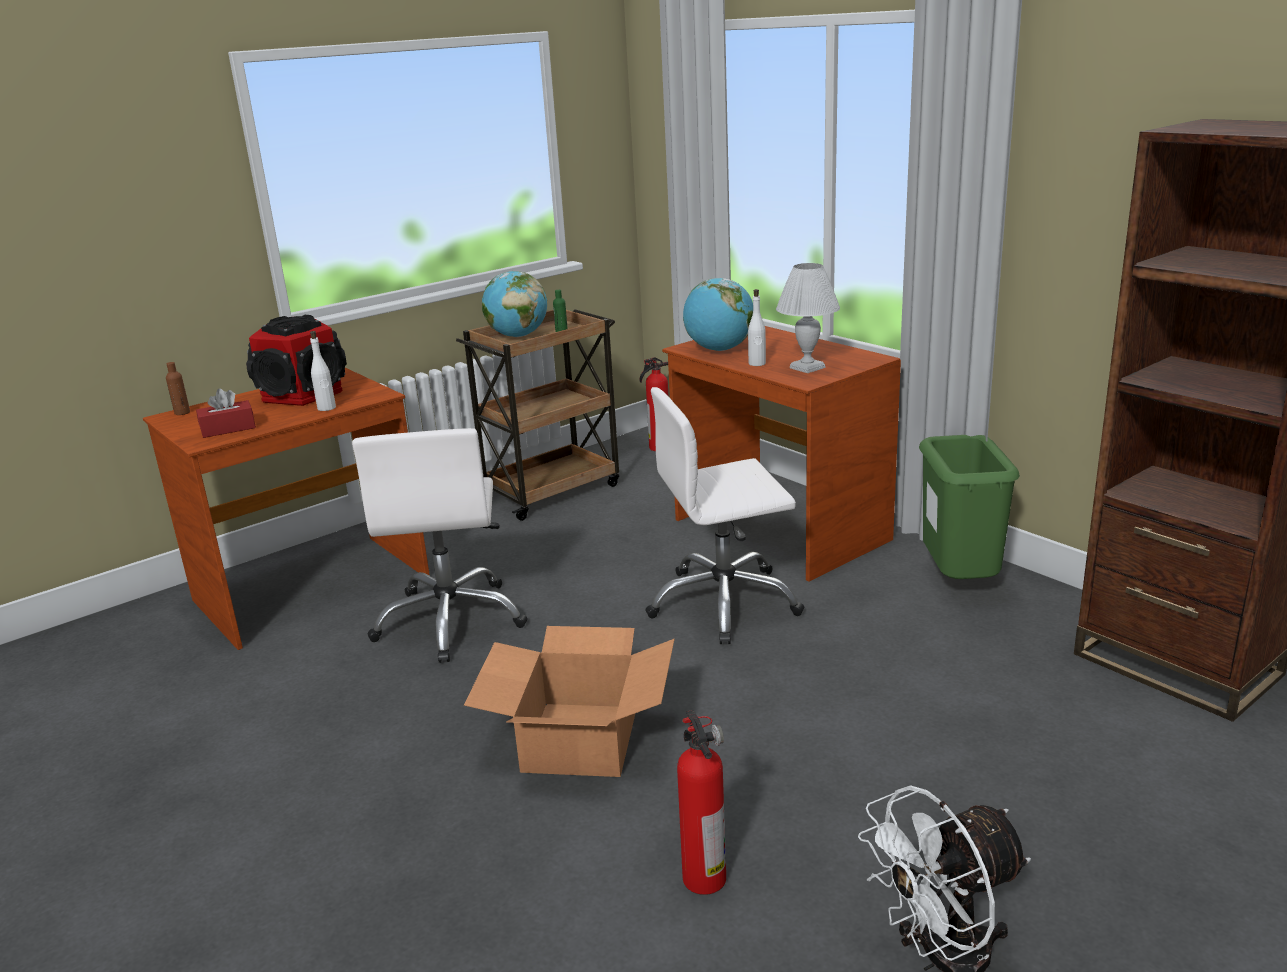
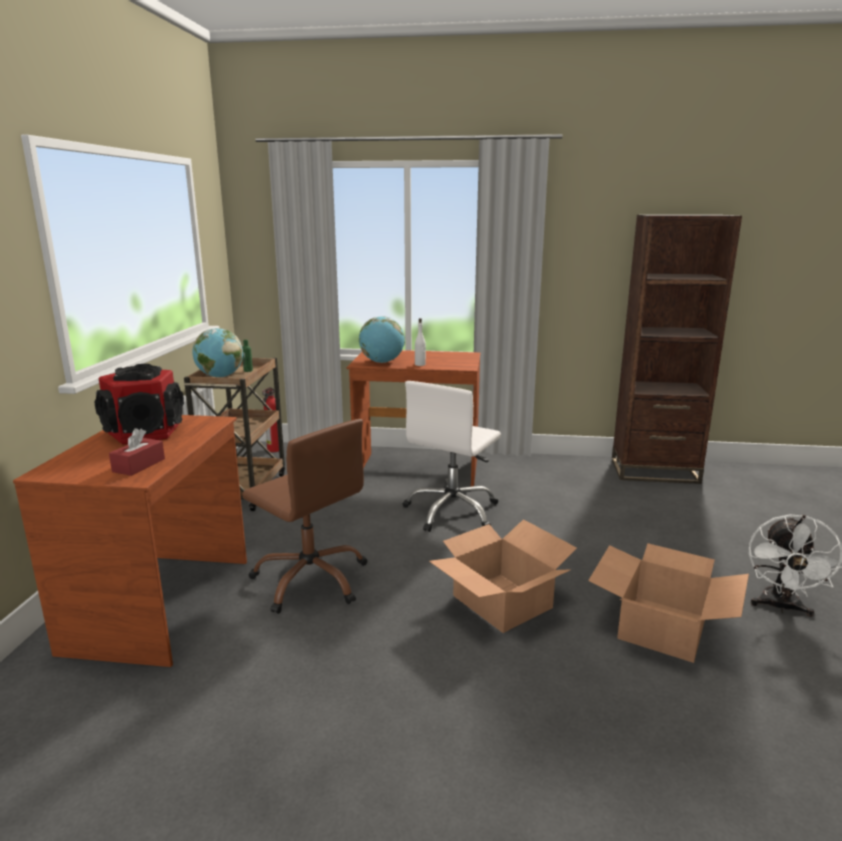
camera: 45 degrees left, 5 degrees down
brown bottle [166,362,190,415] -> none
white bottle [310,331,336,411] -> none
white office chair [352,428,528,663] -> brown office chair [242,419,367,614]
fire extinguisher [677,710,726,895] -> cardboard box [588,543,749,663]
white table lamp [776,263,840,373] -> none
green trash can [919,435,1020,579] -> none

